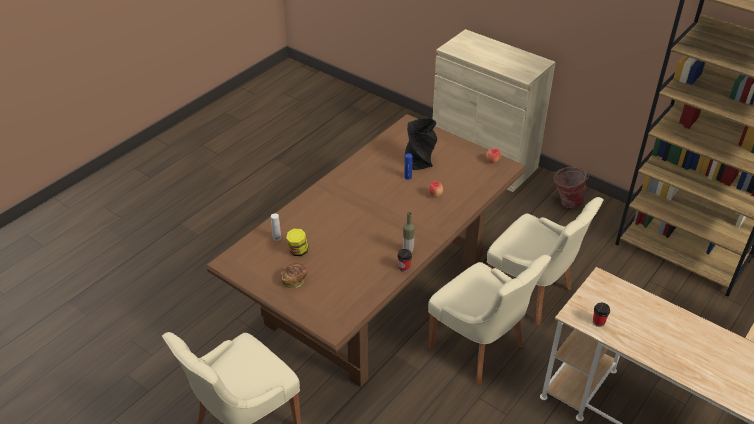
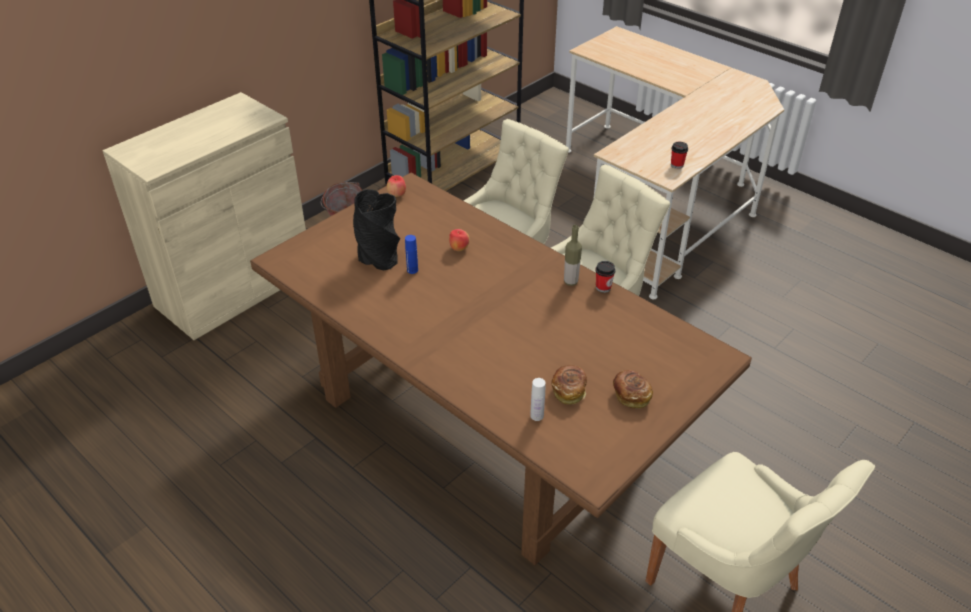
camera: 85 degrees left, 0 degrees up
jar [286,228,309,256] -> bread [552,365,587,405]

